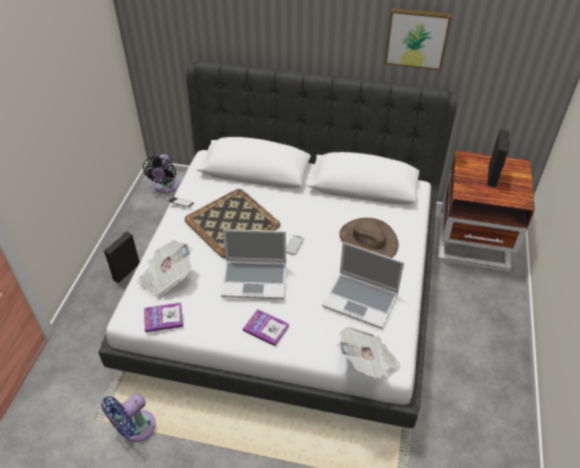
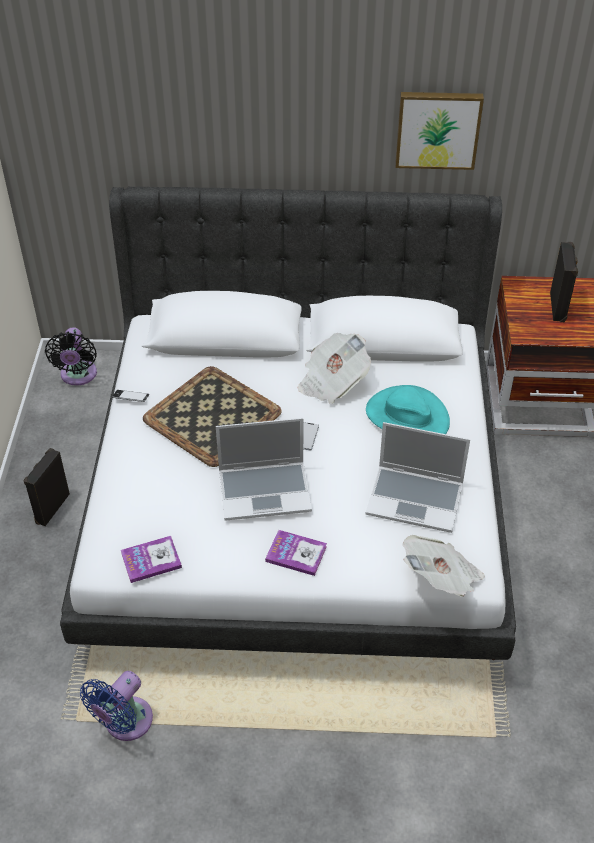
camera: 10 degrees left, 0 degrees up
newspaper [138,240,192,297] -> newspaper moved to [298,333,371,404]
brown hat [339,218,398,258] -> turquoise hat [366,385,450,434]

